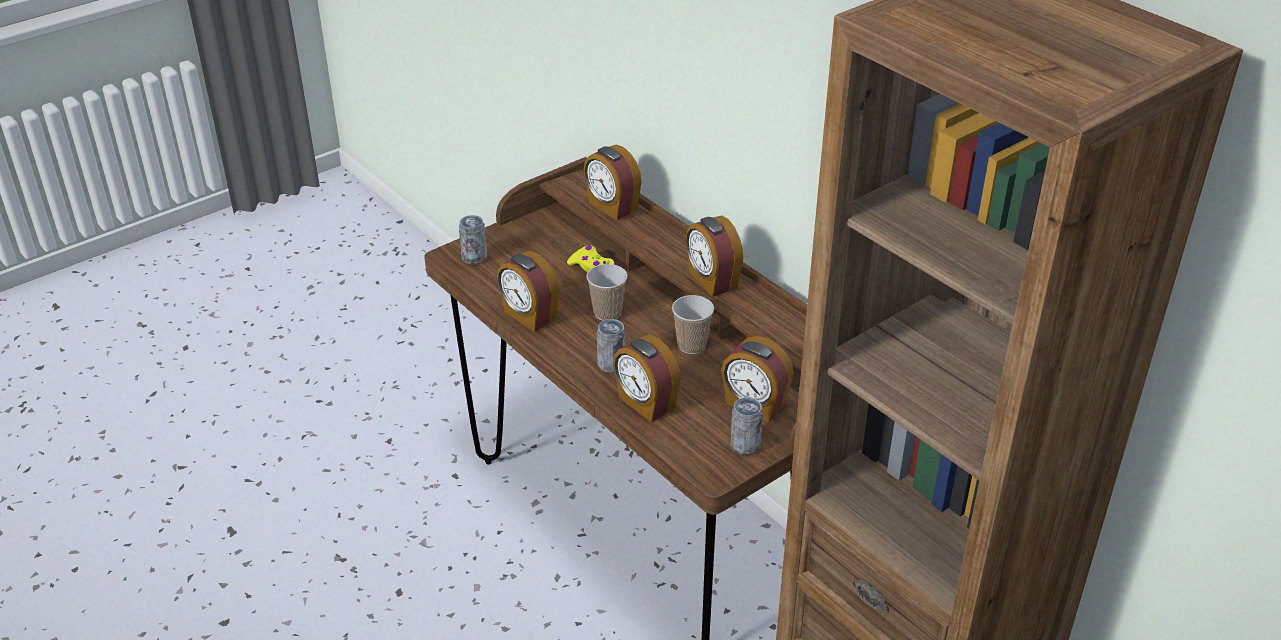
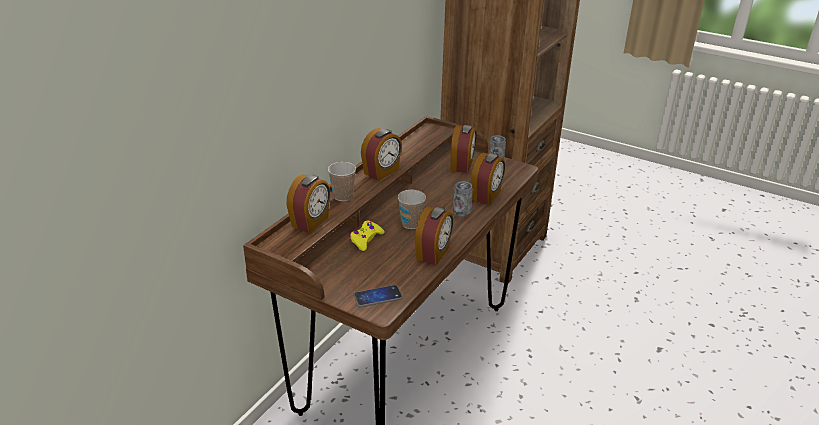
camera: 110 degrees left, 5 degrees down
can [459,215,487,265] -> phone [353,285,403,307]
cup [672,295,714,354] -> cup moved to [328,162,356,201]

